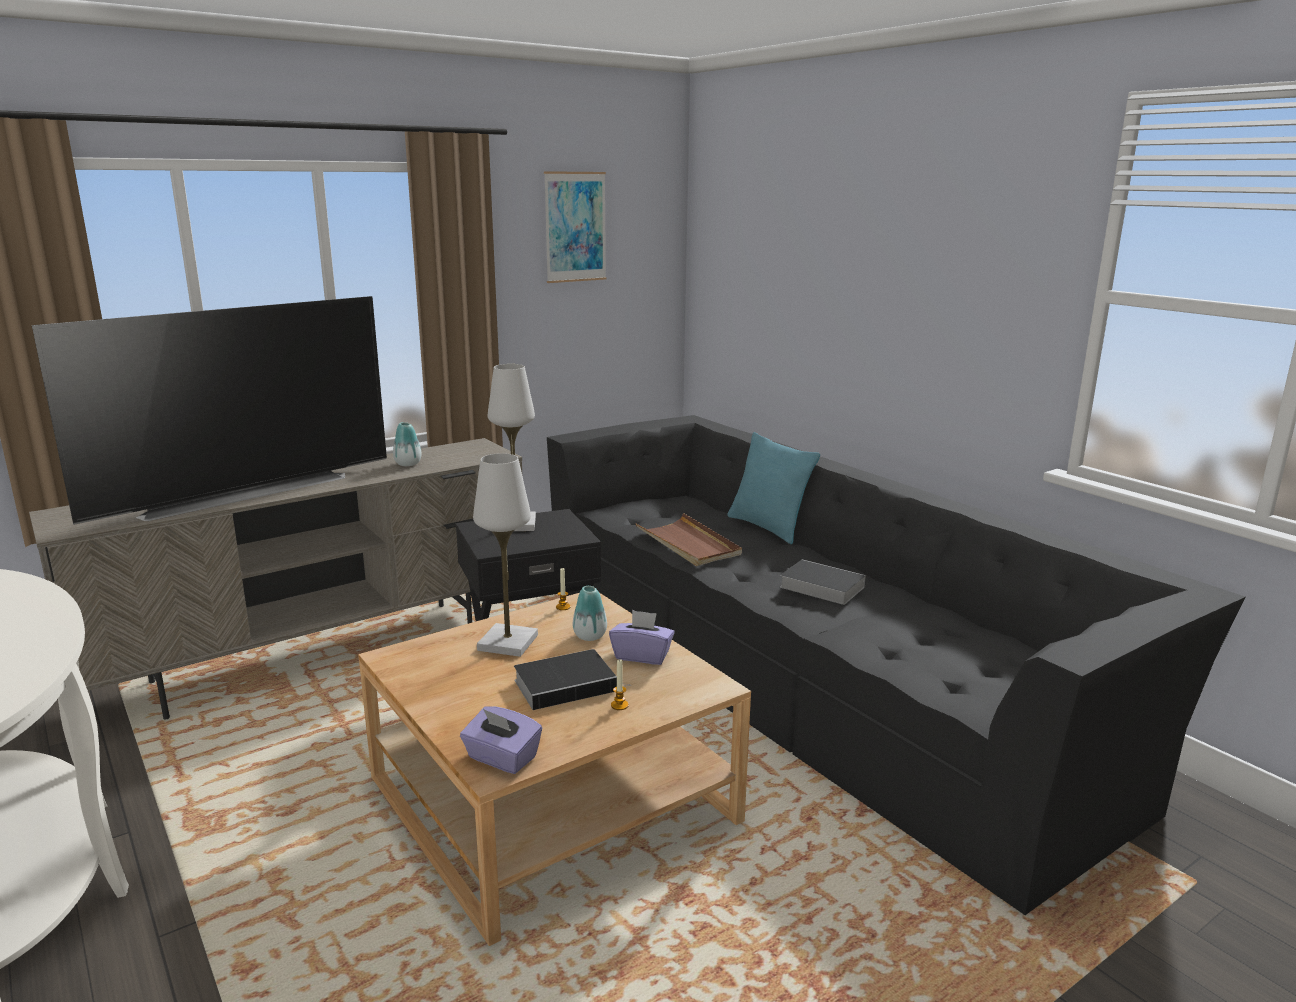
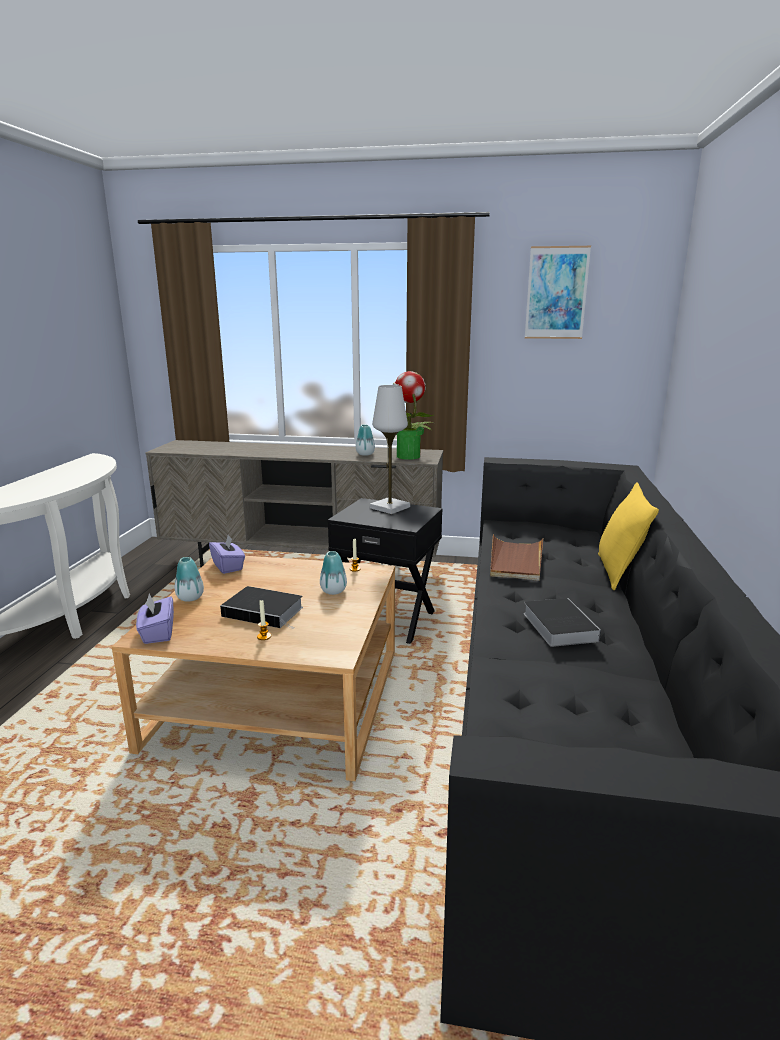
camera: 45 degrees right, 0 degrees up
television [32,296,387,525] -> none
white table lamp [473,453,538,657] -> none
purple tissue box [609,610,675,665] -> purple tissue box moved to [209,535,245,574]
turquoise pillow [727,432,820,544] -> yellow pillow [598,482,659,590]
none -> vase [175,557,204,602]
none -> potted plant [393,371,434,460]

